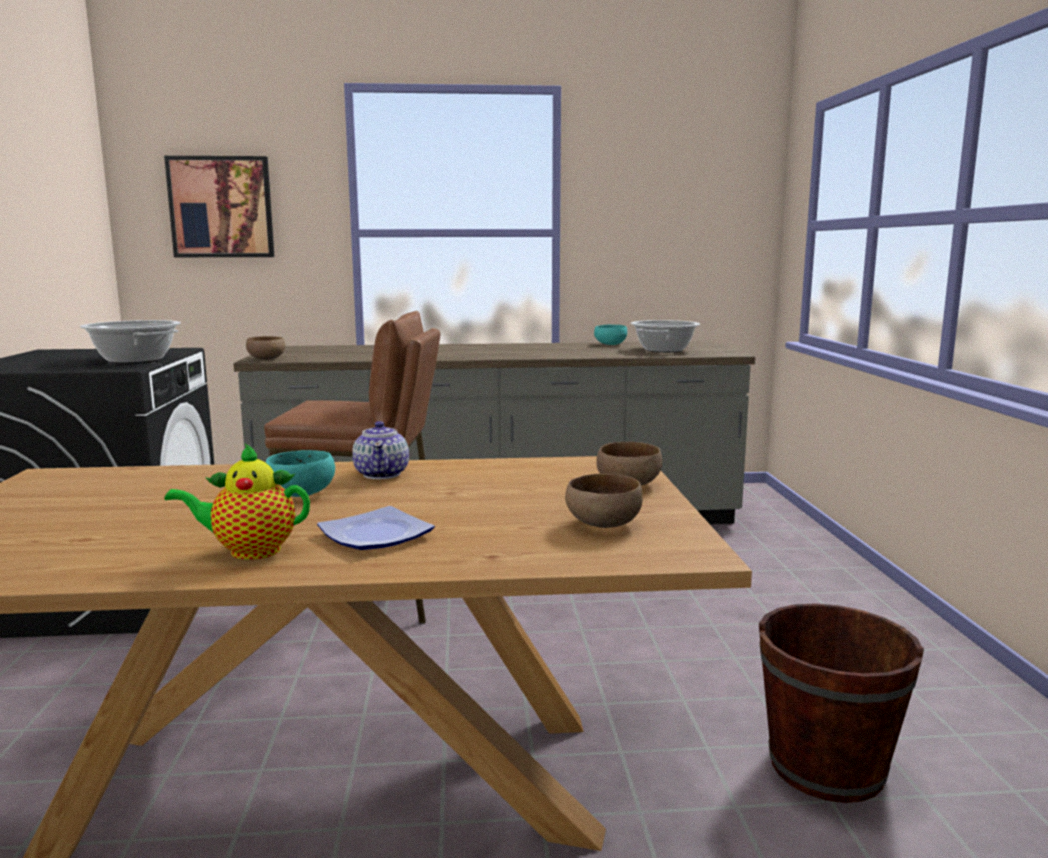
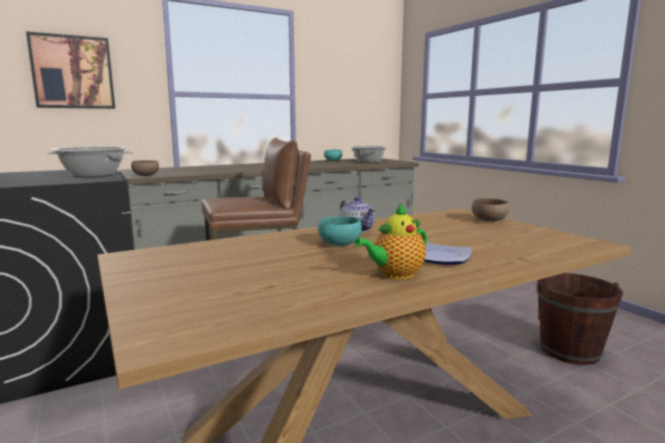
camera: 25 degrees left, 0 degrees up
brown bowl [565,473,642,528] -> none

